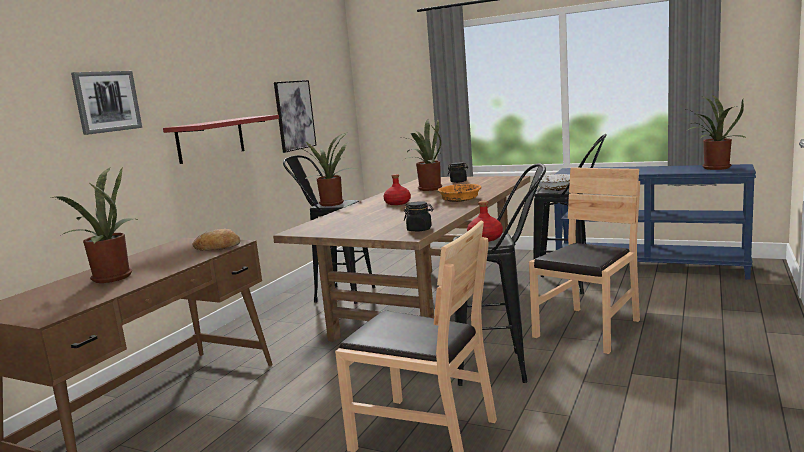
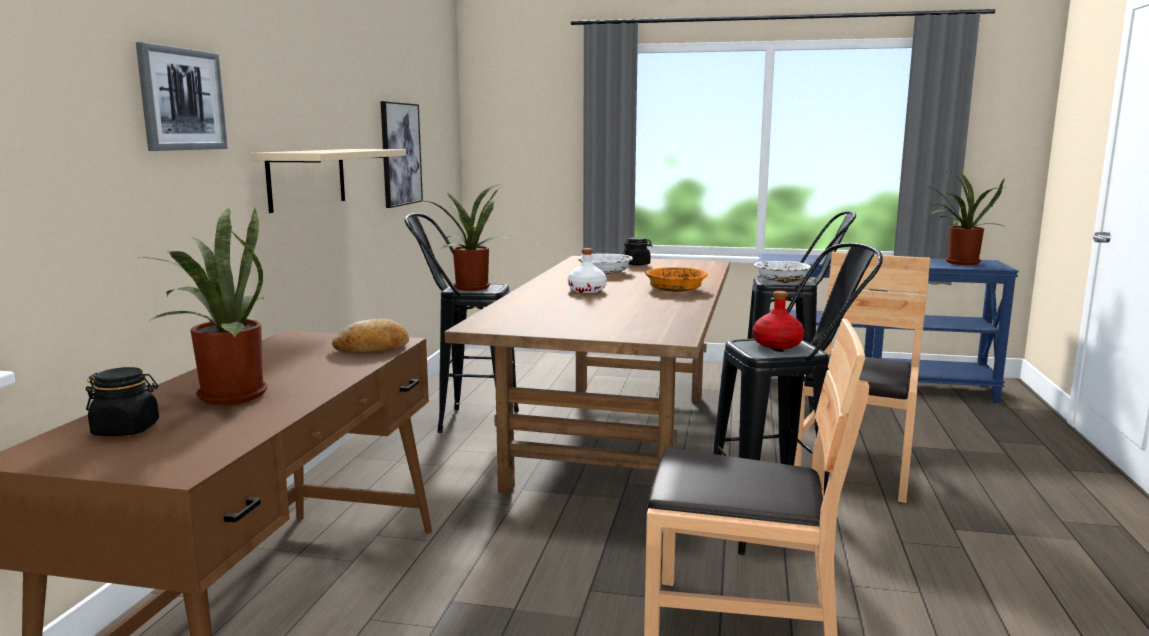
camera: 15 degrees left, 0 degrees up
red shelf [163,115,279,164] -> beige shelf [251,149,406,213]
red bottle [384,174,411,205] -> white bottle [568,248,607,293]
black jar [404,201,433,231] -> black jar moved to [86,367,159,436]
potted plant [405,119,442,191] -> white bowl [578,253,633,274]

